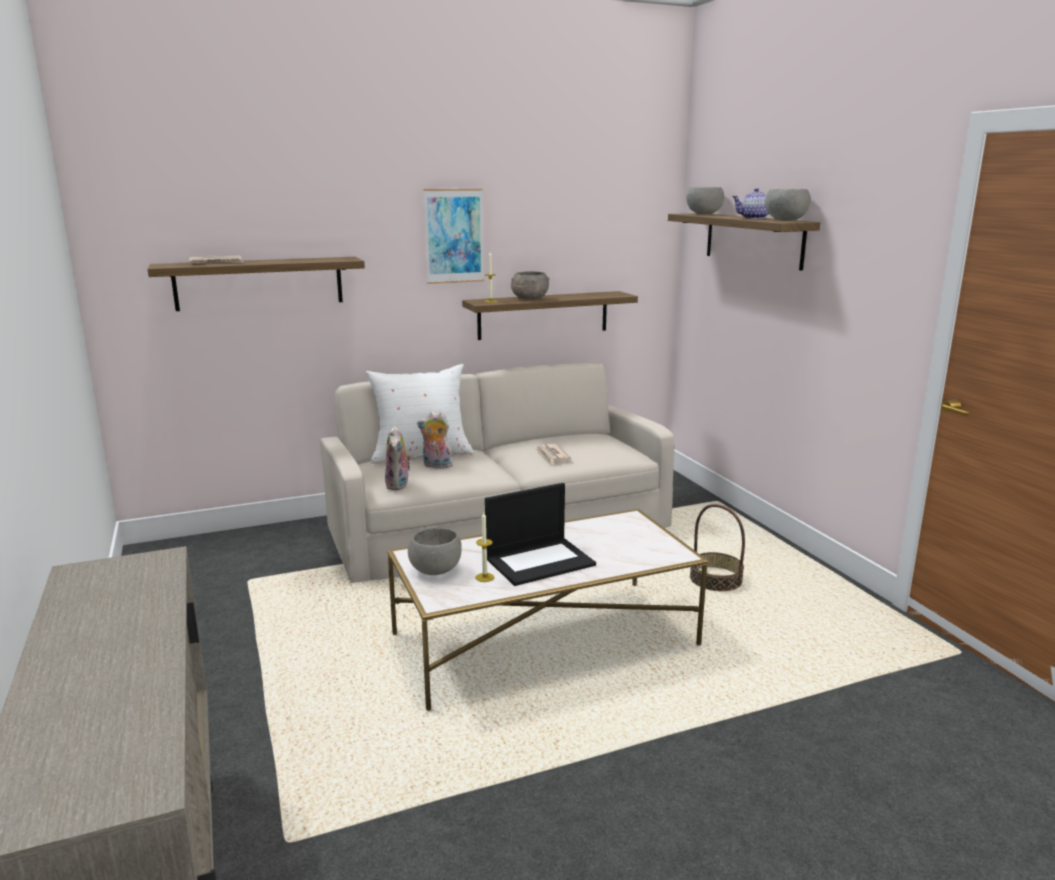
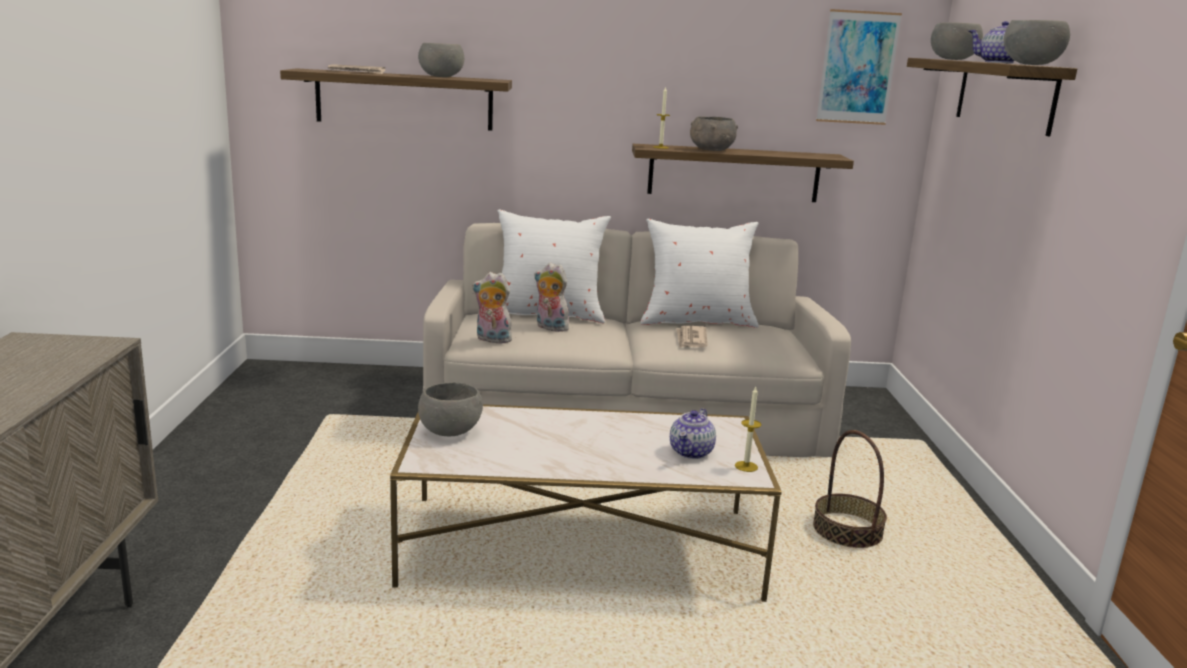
camera: 20 degrees right, 0 degrees up
plush toy [385,426,412,490] -> plush toy turned 90 degrees clockwise [472,272,514,343]
picture [424,189,484,284] -> picture moved to [816,9,902,125]
candle [476,512,494,582] -> candle moved to [735,387,761,472]
laptop [485,483,596,586] -> none
none -> grey bowl [418,43,464,77]
none -> white pillow [640,219,759,328]
none -> teapot [670,408,716,459]

